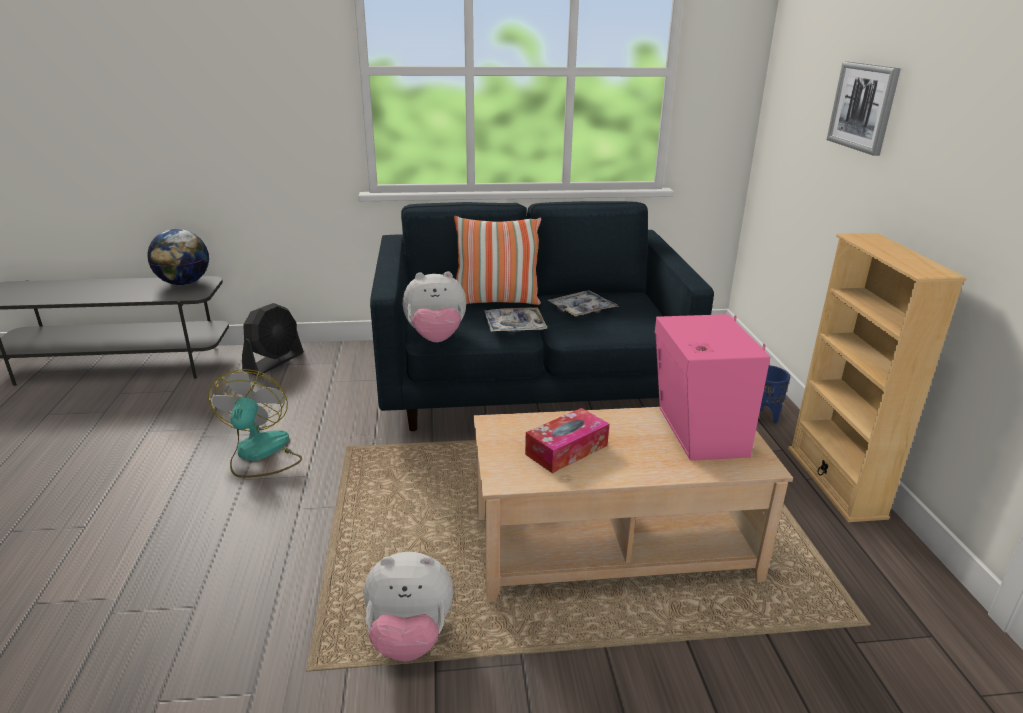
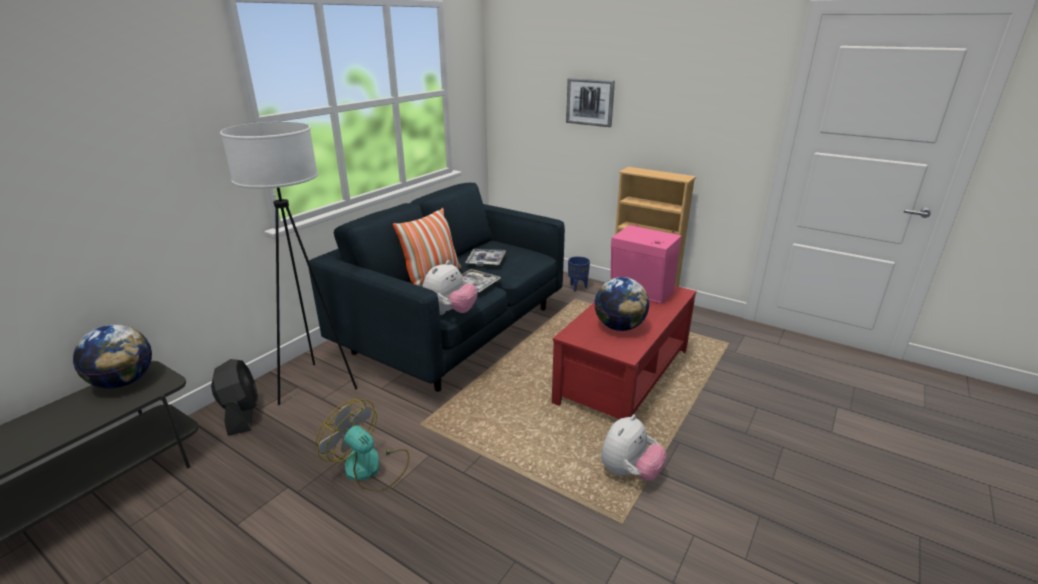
camera: 50 degrees left, 0 degrees up
beige coffee table [474,407,793,602] -> red coffee table [552,286,697,419]
tissue box [525,408,609,473] -> globe [594,277,649,331]
none -> white floor lamp [220,122,357,405]

